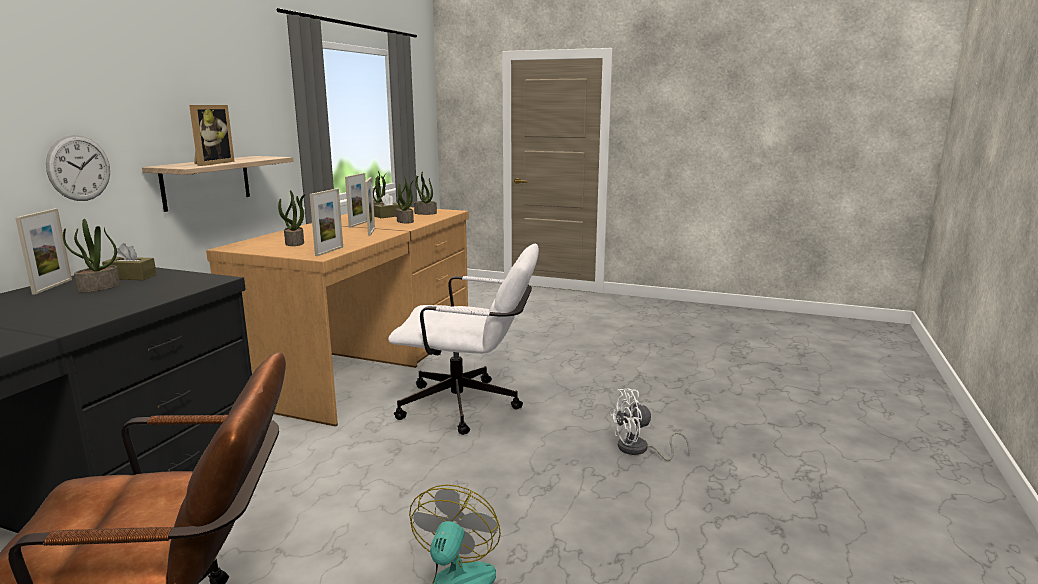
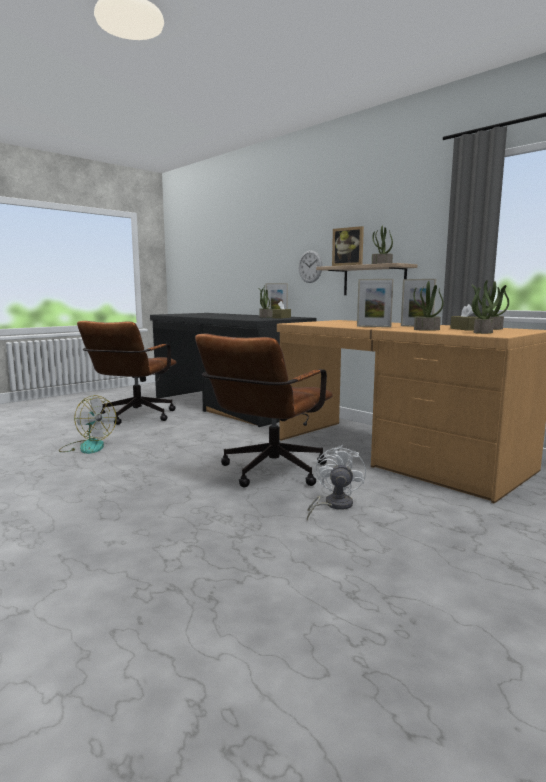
camera: 115 degrees right, 5 degrees down
potted plant [278,190,306,246] -> potted plant moved to [372,225,393,264]
picture frame [310,189,343,256] -> none
white office chair [388,244,539,435] -> brown office chair [195,334,333,487]
white fan [610,388,690,461] -> white fan moved to [307,445,366,520]

